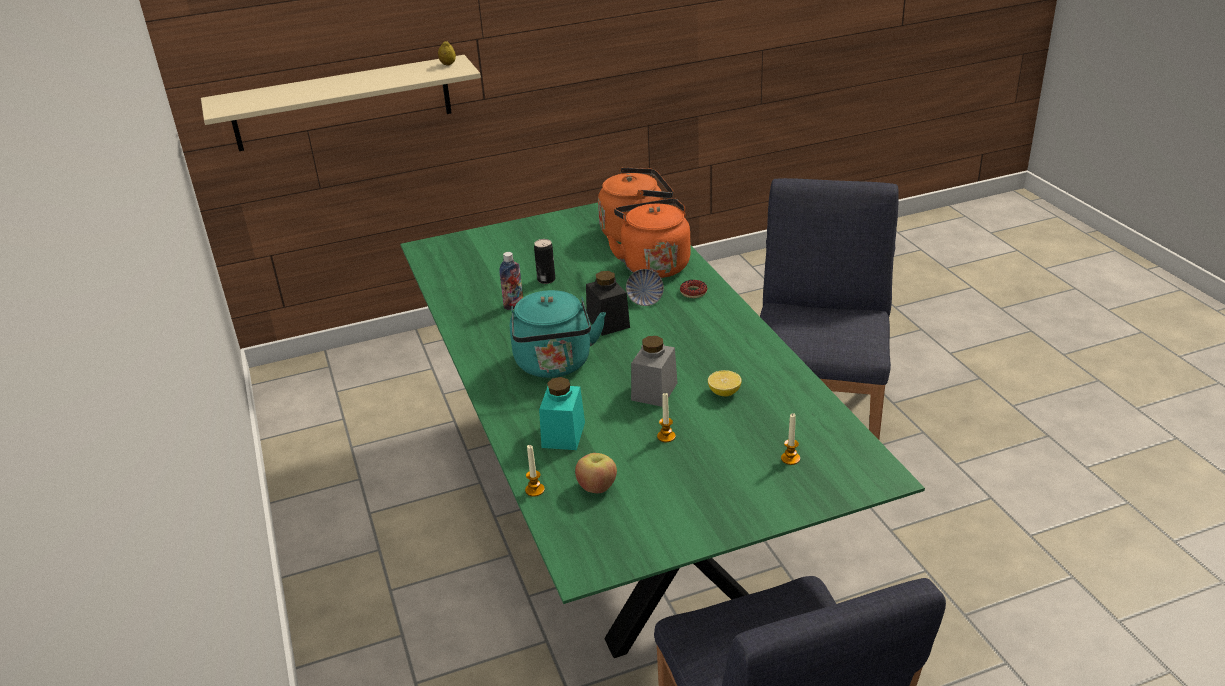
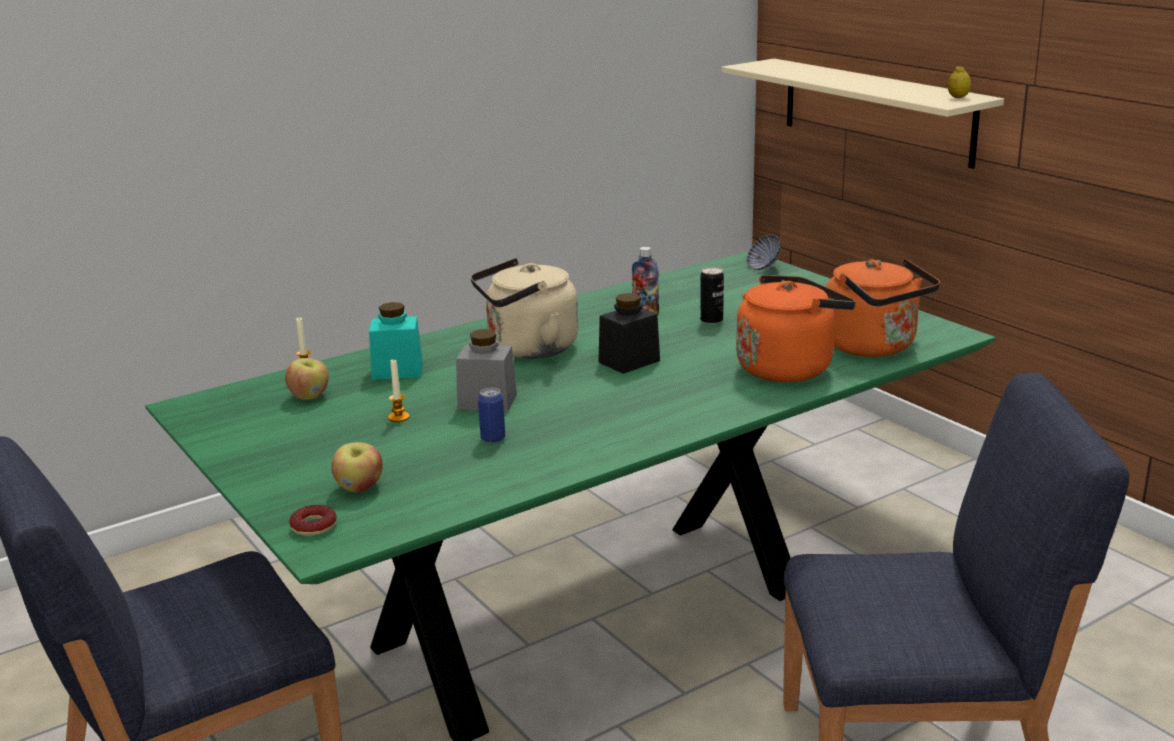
camera: 75 degrees right, 10 degrees down
turquoise kettle [510,290,606,378] -> beige kettle [470,258,578,359]
bowl [626,269,664,306] -> bowl moved to [746,234,781,270]
donut [680,280,707,298] -> donut moved to [289,505,337,536]
lemon [708,370,742,396] -> can [478,388,505,443]
candle [781,413,800,465] -> apple [331,442,383,492]

